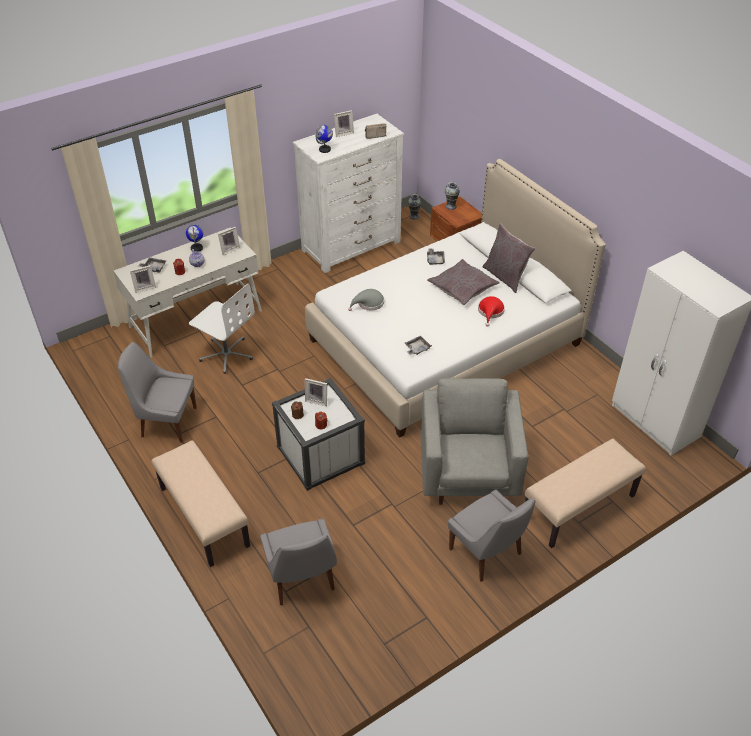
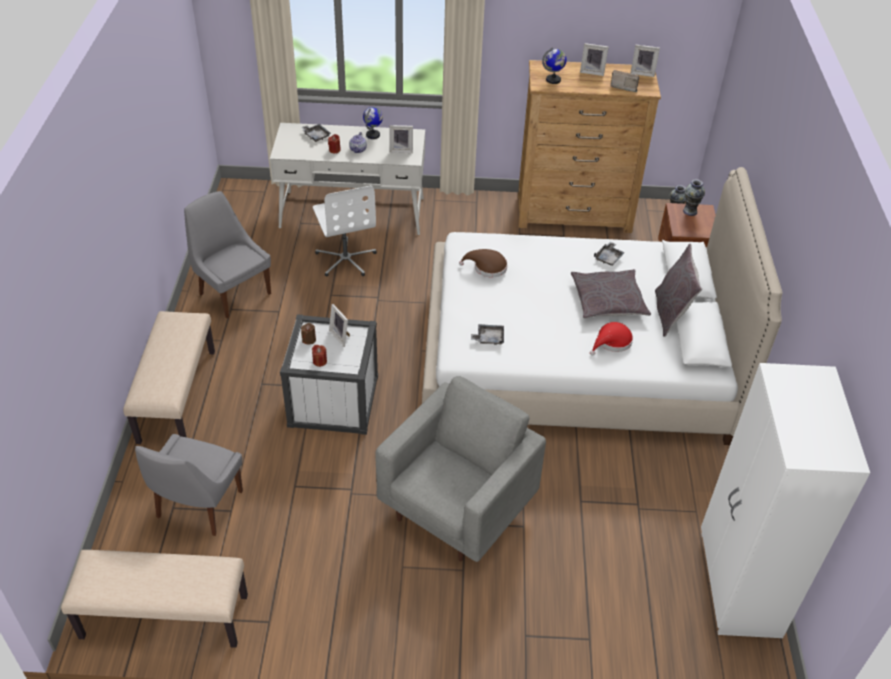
camera: 35 degrees right, 0 degrees up
picture frame [130,265,156,293] -> picture frame moved to [630,44,660,77]
white dresser [293,114,404,273] -> brown dresser [518,60,661,233]
grey hat [348,289,384,311] -> brown hat [459,249,507,278]
grey chair [448,490,535,582] -> none
beige bench [525,439,646,548] -> beige bench moved to [61,550,248,648]

